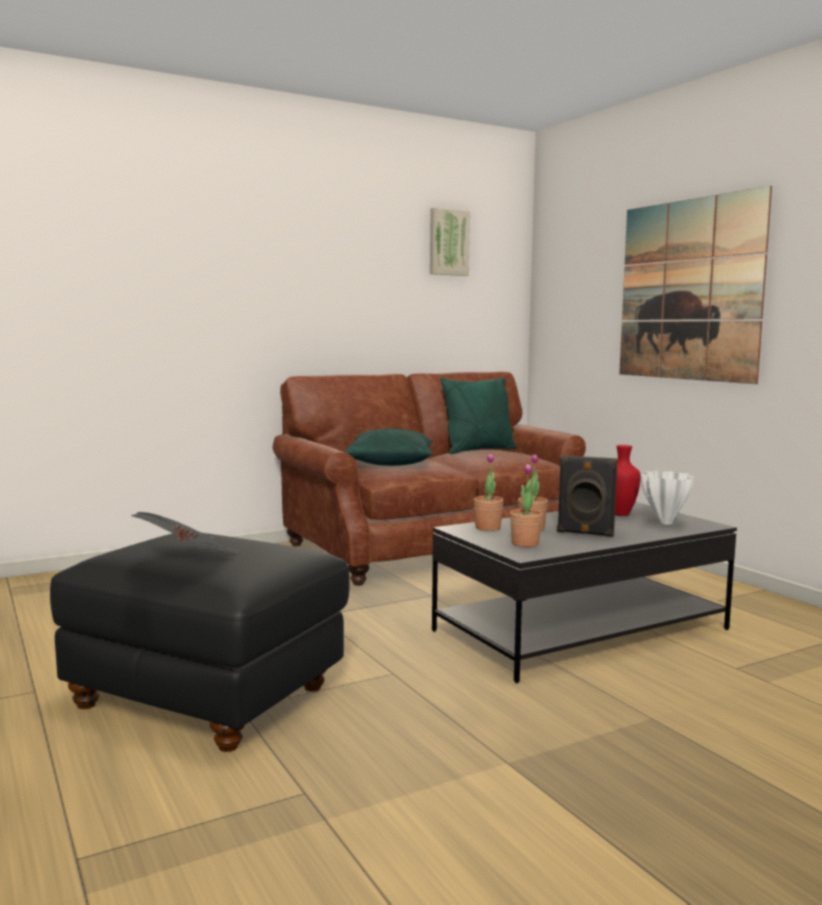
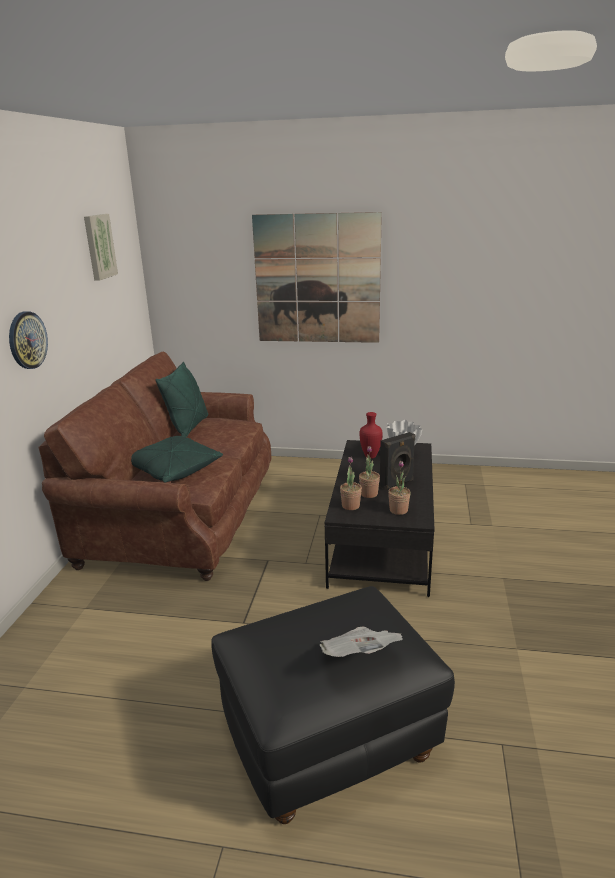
camera: 50 degrees left, 15 degrees up
none -> wall clock [9,312,48,369]

